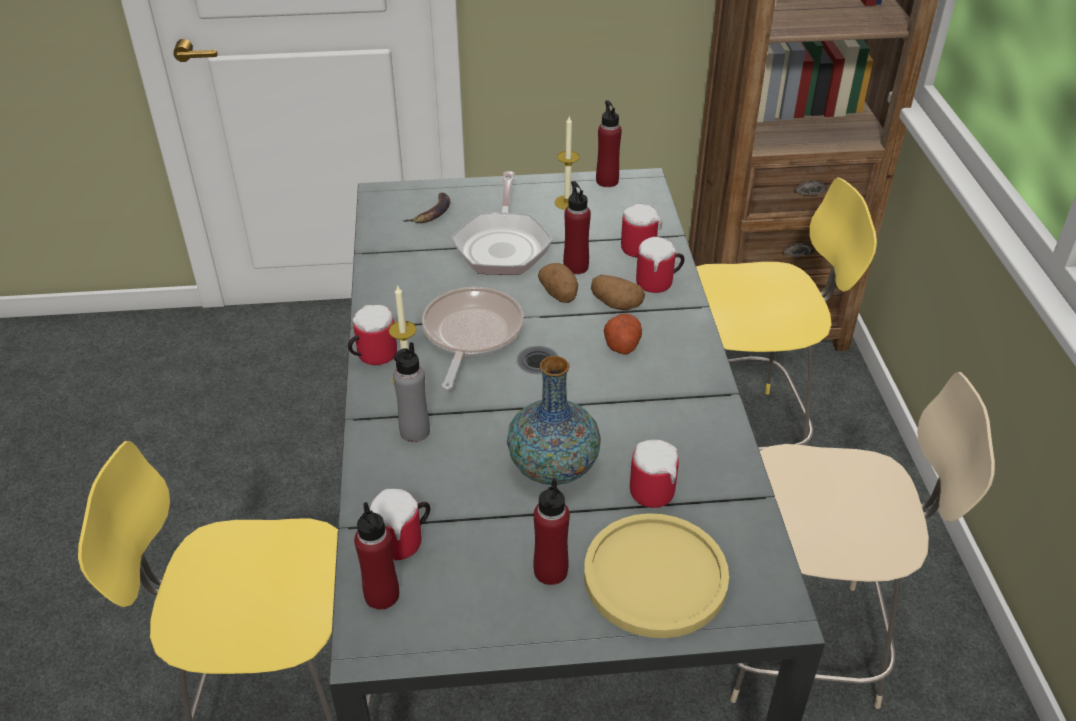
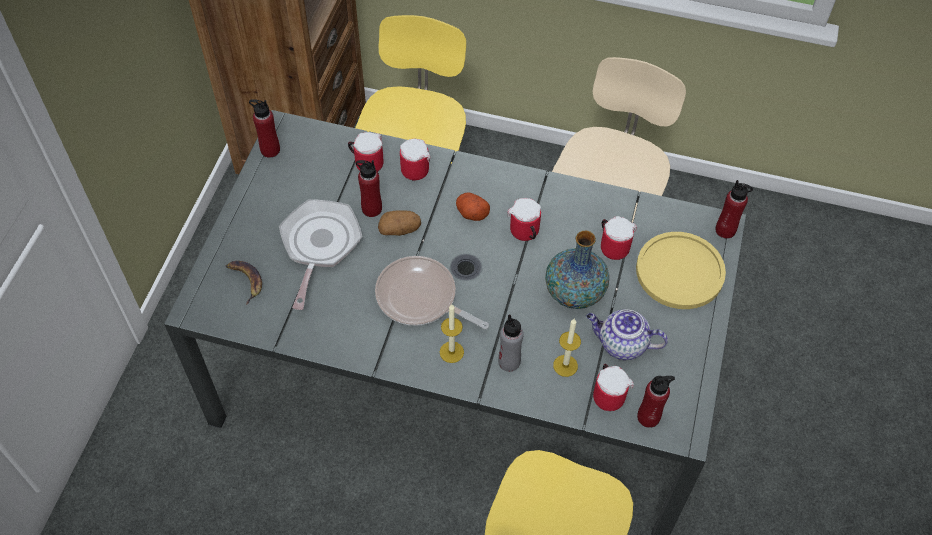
camera: 70 degrees left, 15 degrees up
mug [348,304,397,365] -> mug moved to [507,198,541,241]
frying pan [451,171,553,275] -> frying pan turned 105 degrees counterclockwise [279,199,362,310]
red bottle [534,478,570,585] -> red bottle moved to [715,180,753,239]
candle [555,117,580,210] -> candle moved to [553,319,581,377]
potato [591,275,645,310] -> none
none -> teapot [586,309,668,360]

